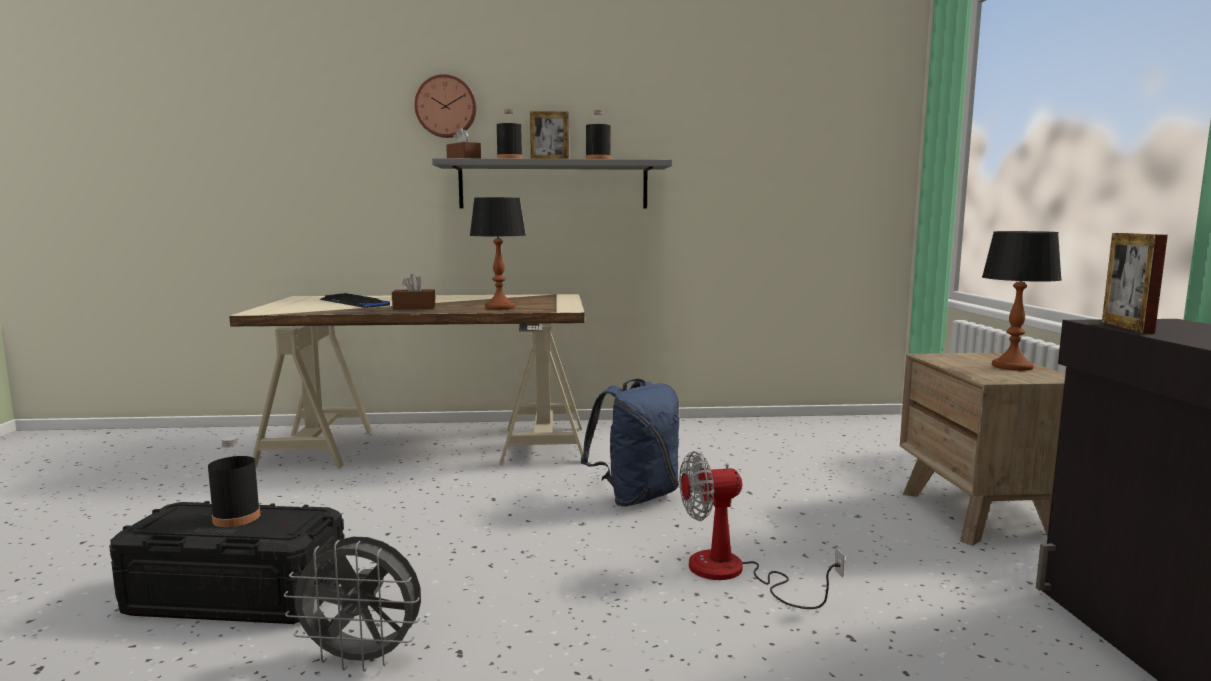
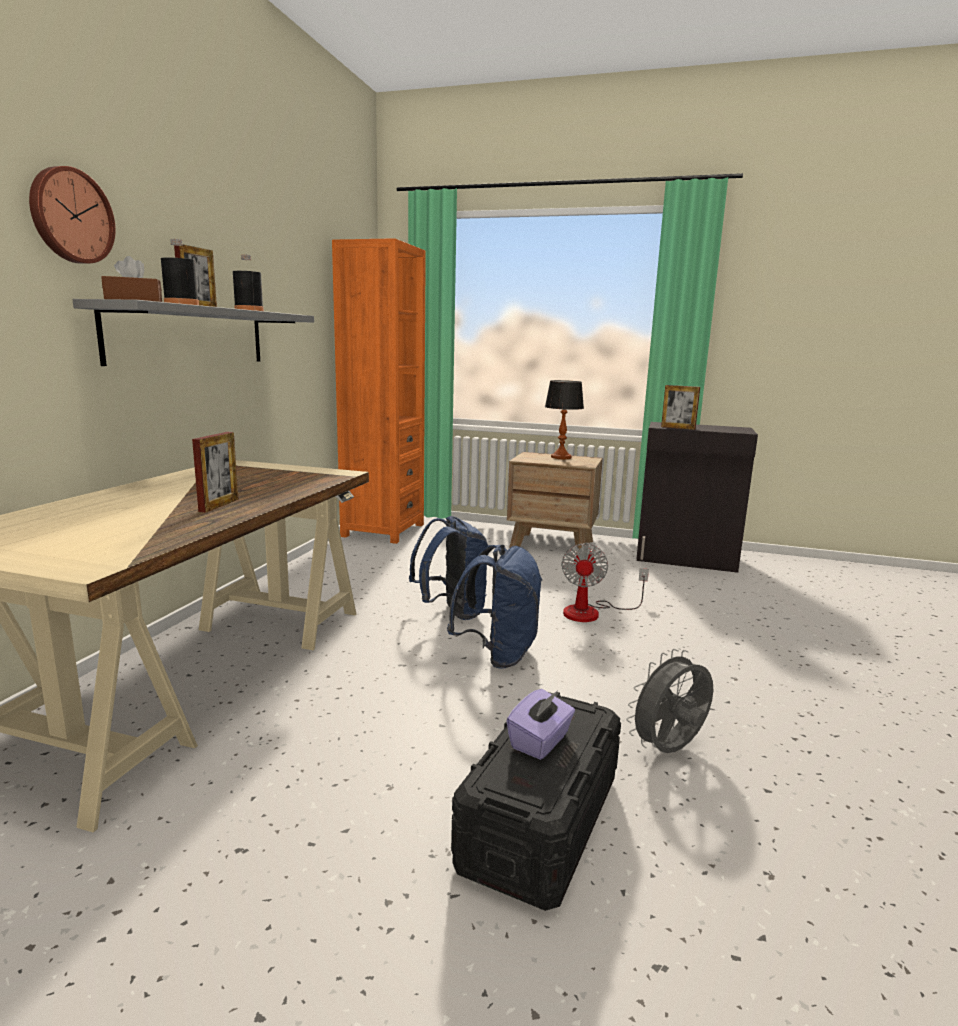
camera: 70 degrees left, 5 degrees up
black bottle [208,437,260,527] -> purple tissue box [507,689,575,760]
grey fan [284,537,421,672] -> grey fan turned 150 degrees counterclockwise [627,649,713,753]
keyboard [319,293,390,308] -> none
brown tissue box [392,274,436,310] -> picture frame [192,432,238,513]
table lamp [470,197,526,310] -> none
none -> orange bookcase [332,238,426,544]
none -> blue backpack [447,545,542,668]

